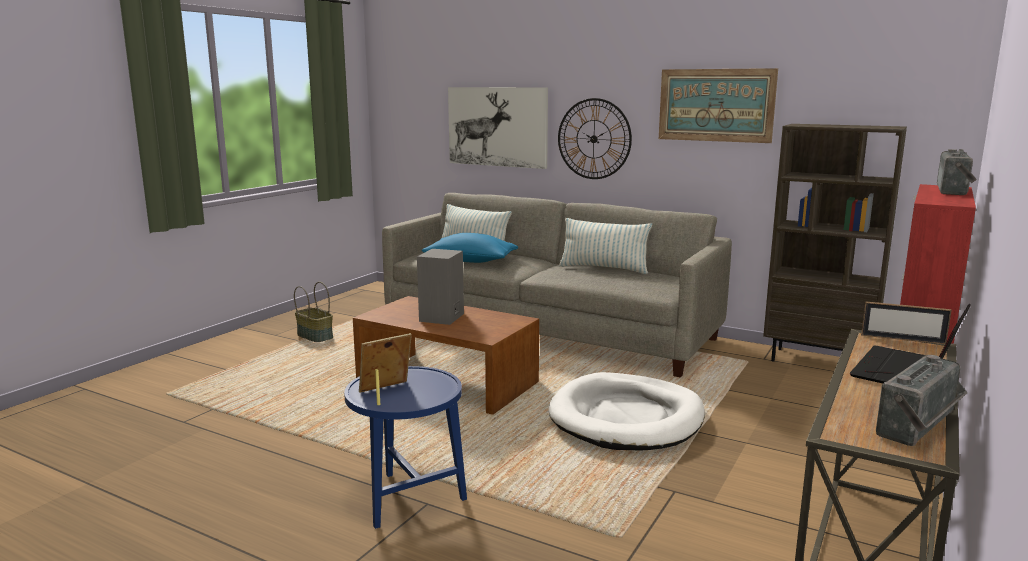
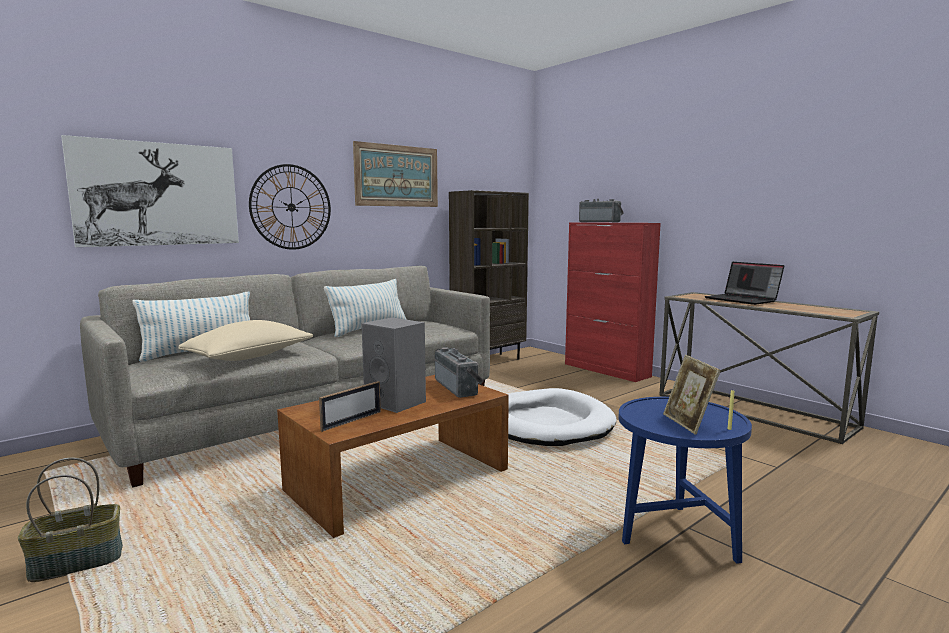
camera: 70 degrees left, 5 degrees down
blue pillow [422,233,518,263] -> beige pillow [178,320,313,361]
picture frame [861,301,952,344] -> picture frame moved to [319,381,381,432]
radio [876,355,967,446] -> radio moved to [435,347,484,398]

